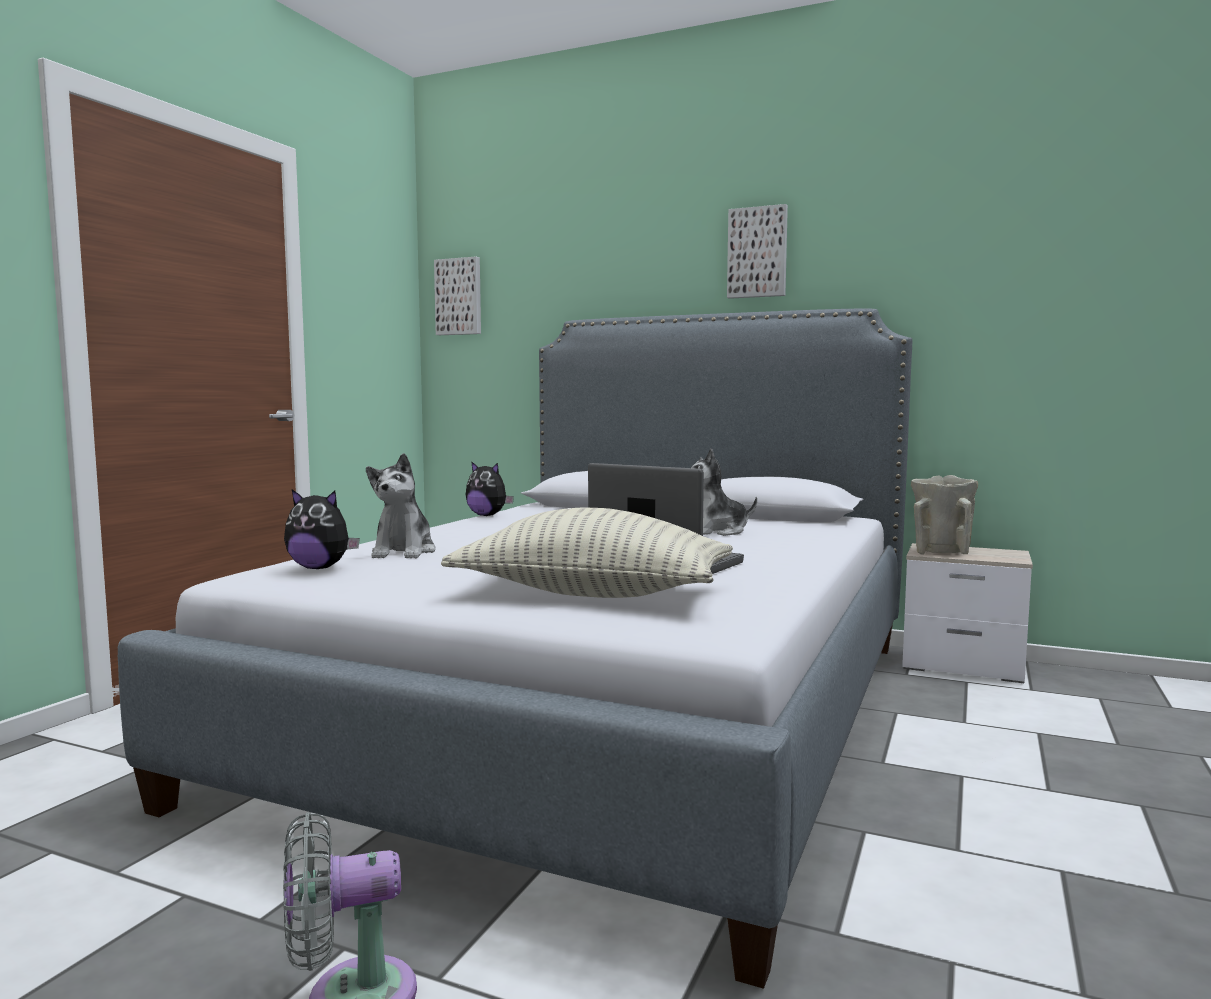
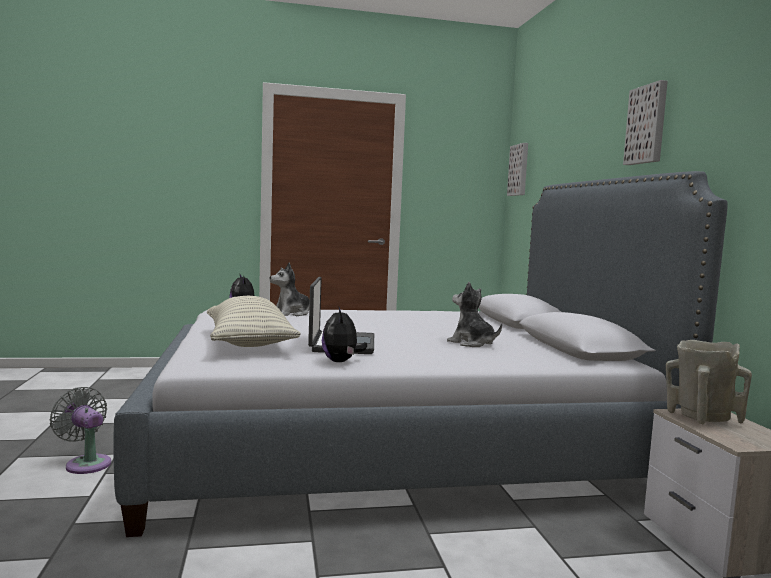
camera: 55 degrees right, 0 degrees up
plush toy [465,461,514,516] -> plush toy moved to [322,307,367,362]

